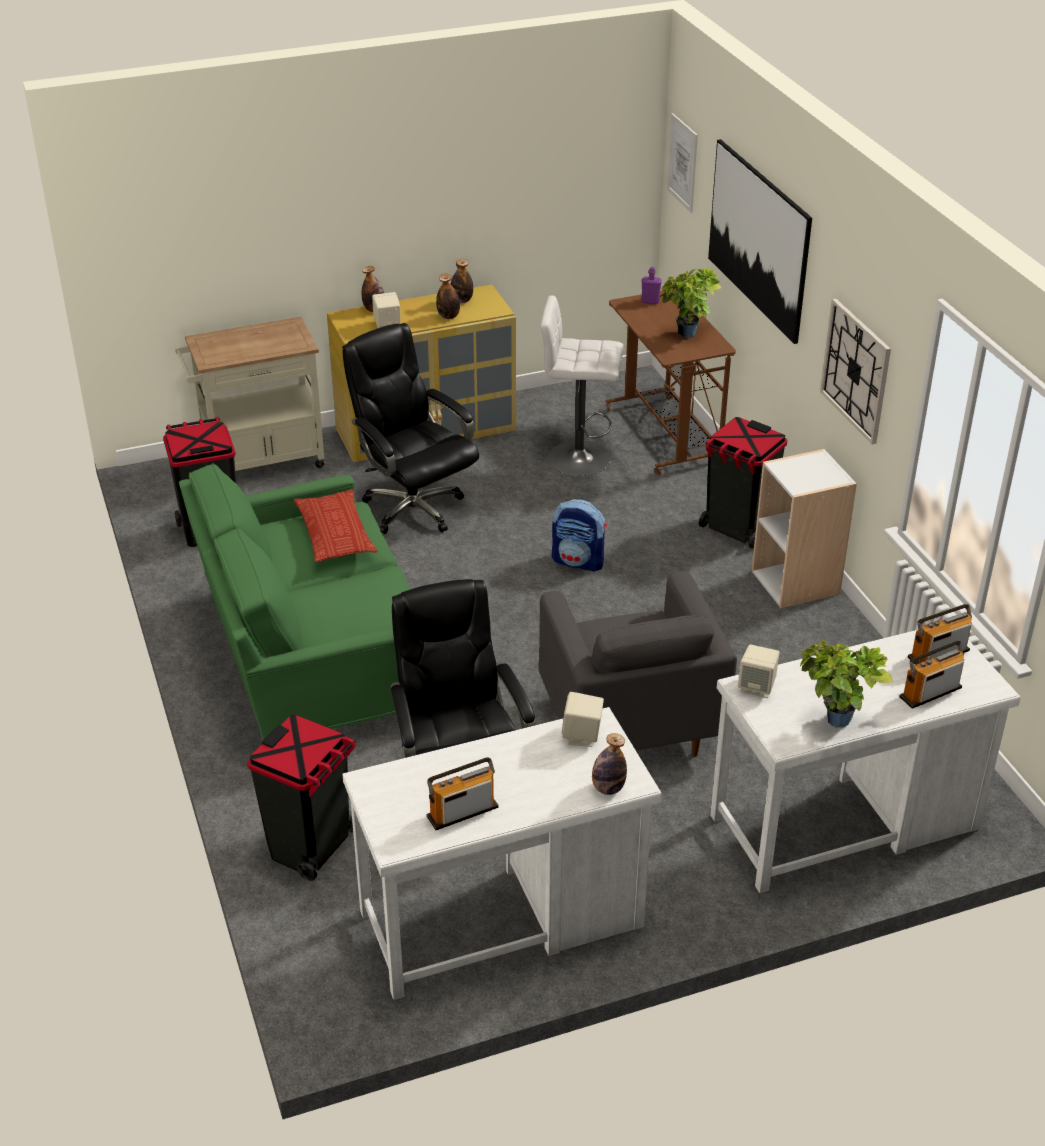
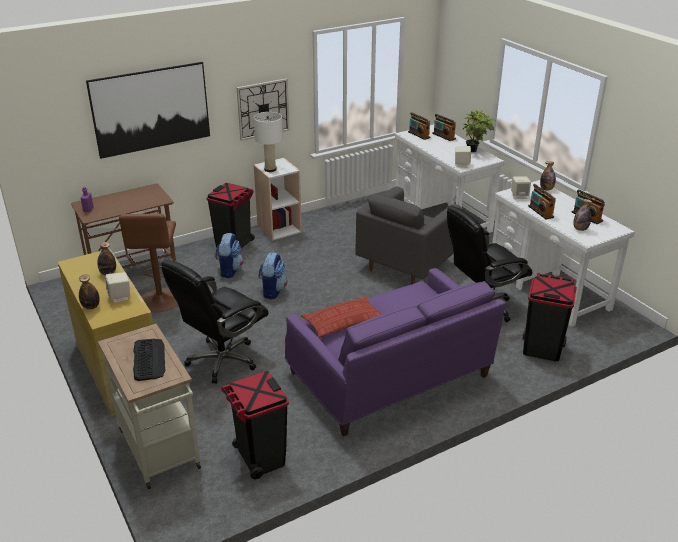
camera: 100 degrees left, 5 degrees down
green sofa [179,463,411,740] -> purple sofa [285,268,506,436]
bottle [451,259,473,303] -> bottle moved to [573,199,592,231]
grey armchair [538,571,737,757] -> grey armchair turned 150 degrees clockwise [355,187,461,285]
white stool [540,295,623,476] -> brown stool [119,213,178,312]
potted plant [660,267,722,338] -> none
picture [667,113,698,213] -> none
none -> keyboard [133,339,166,381]
none -> backpack [215,233,244,278]
none -> white table lamp [254,112,283,172]
none -> radio [528,184,556,220]

